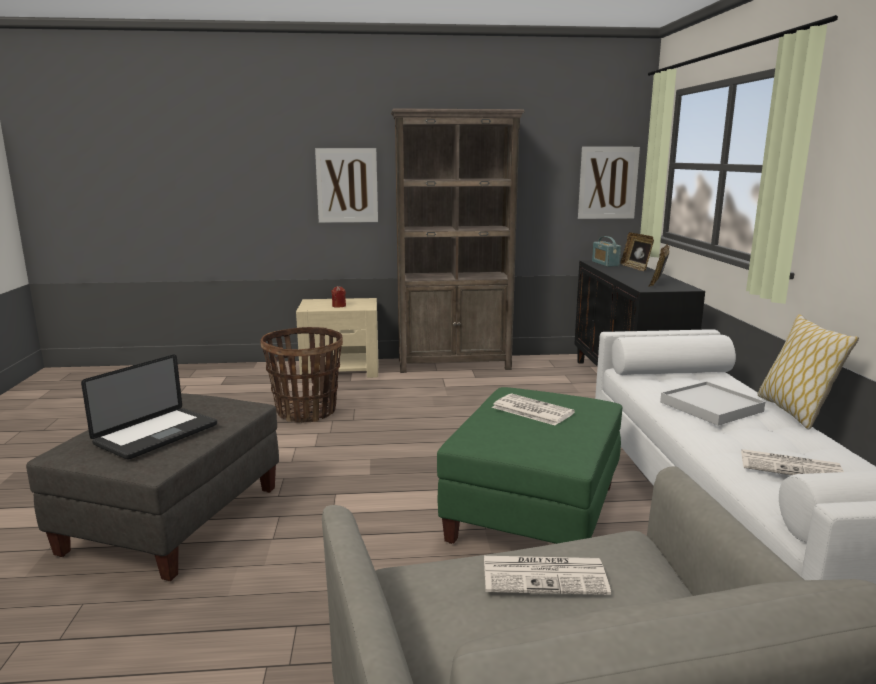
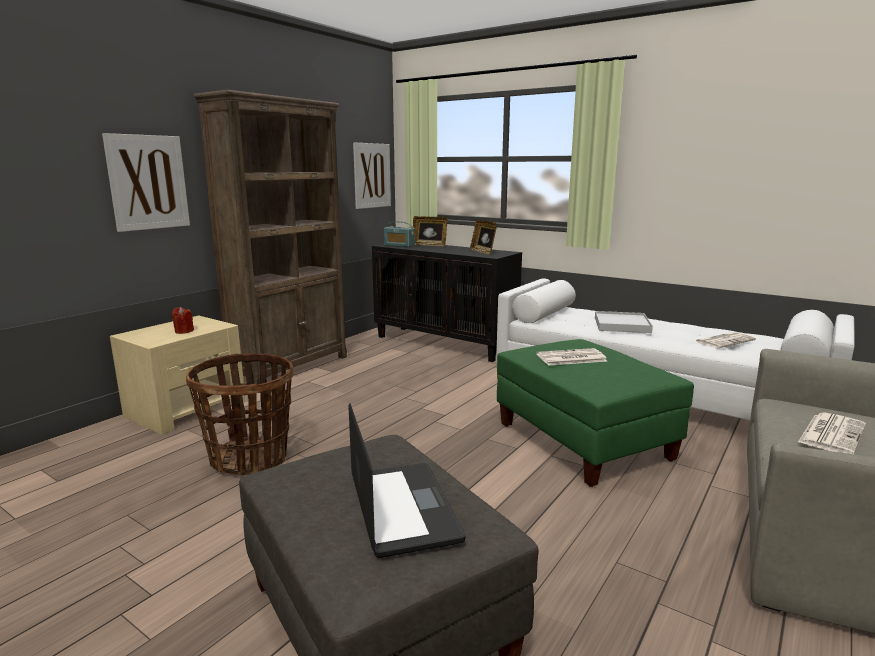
camera: 50 degrees left, 0 degrees up
pillow [758,314,859,429] -> none

